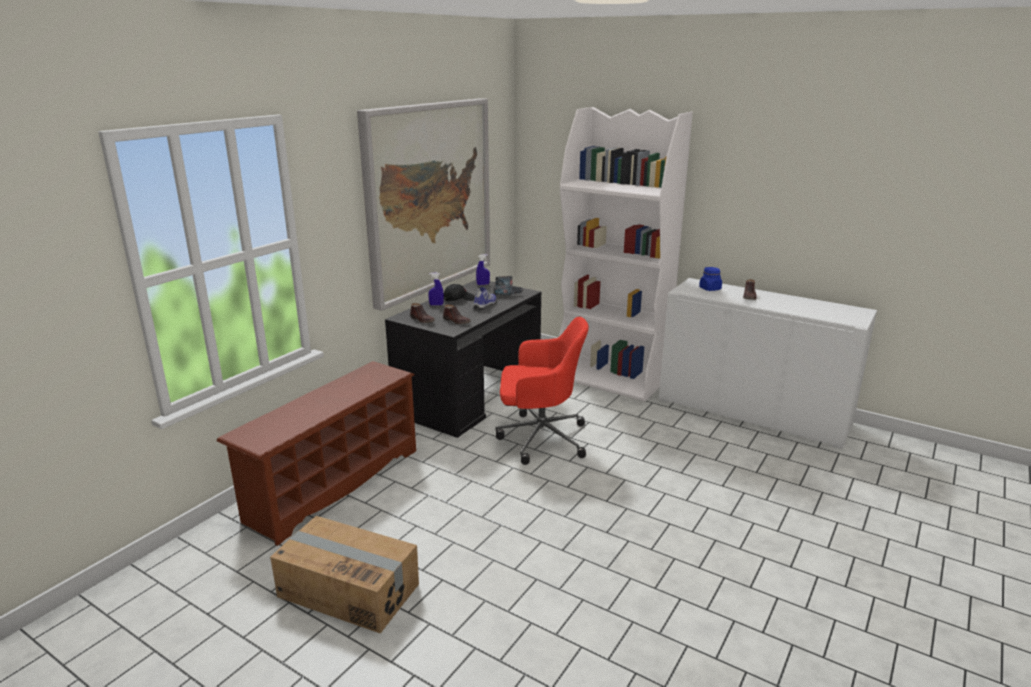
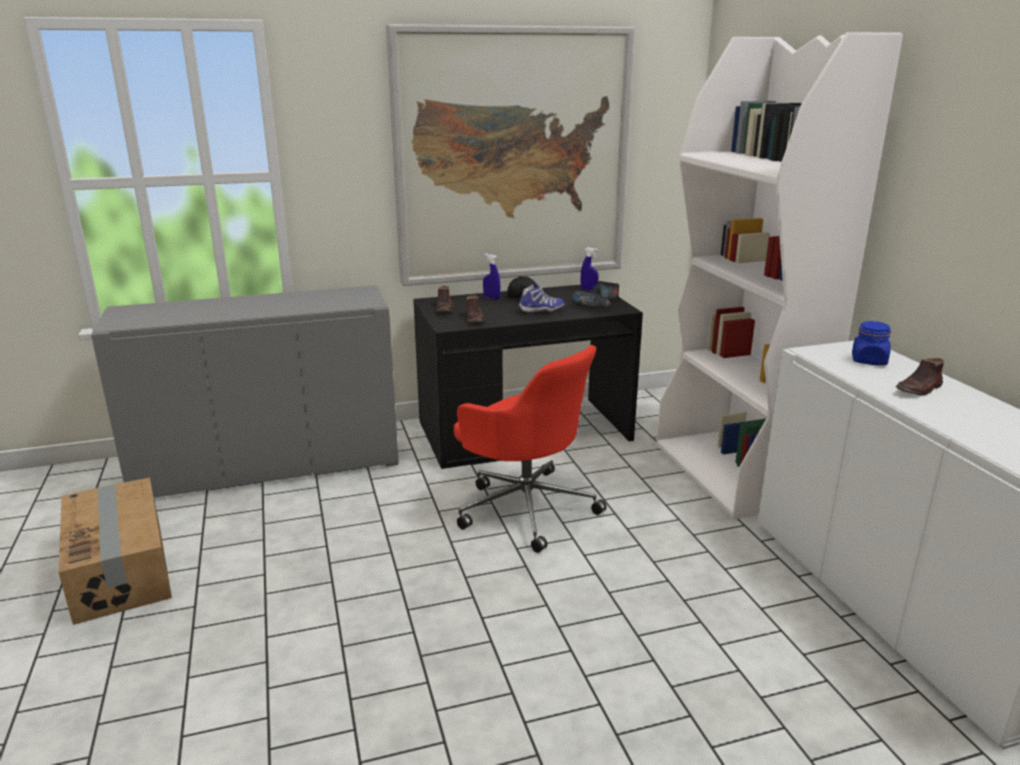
camera: 40 degrees right, 0 degrees up
brown shoe rack [217,361,416,546] -> grey cabinet [91,285,399,498]

